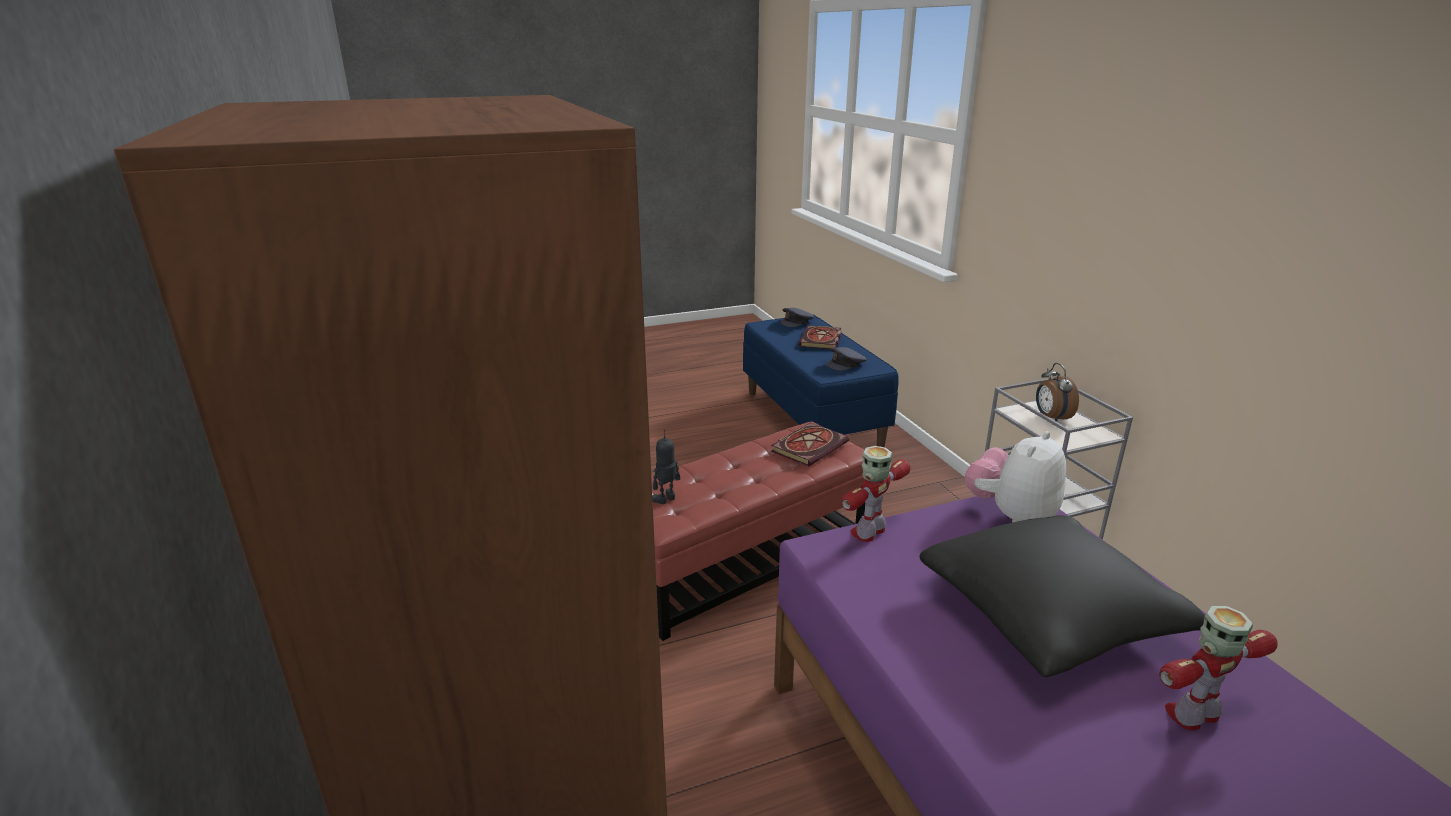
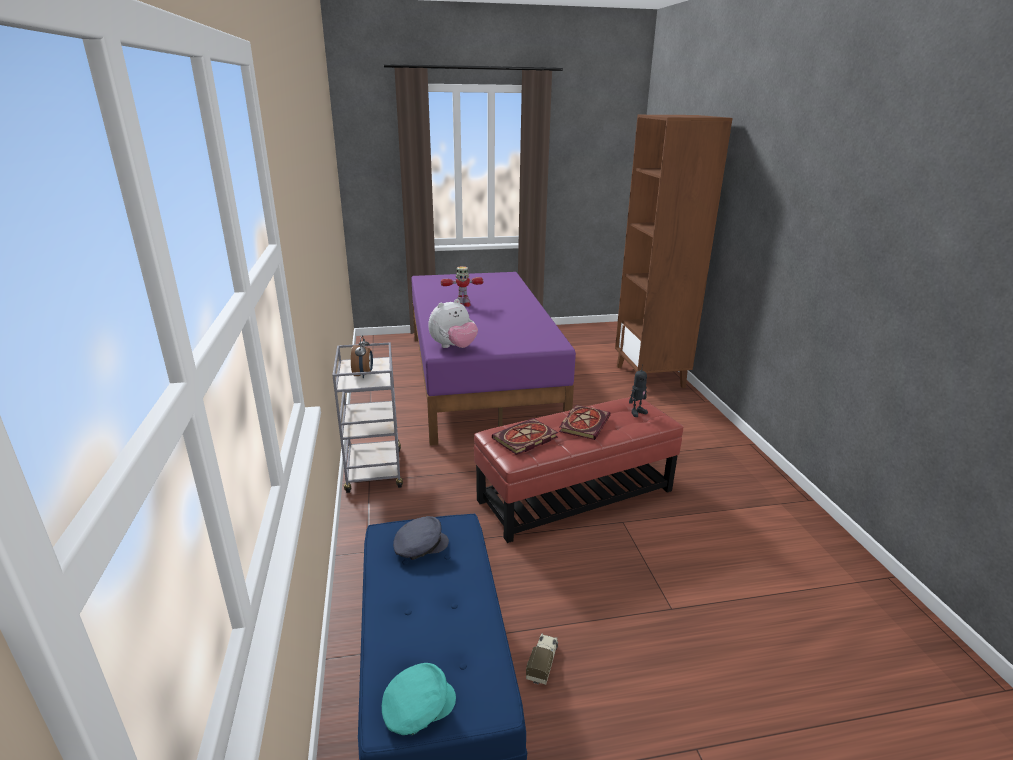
camera: 170 degrees left, 0 degrees up
grey cap [780,308,814,327] -> turquoise cap [382,663,456,735]
book [799,325,841,349] -> book moved to [559,405,611,440]
toy robot [841,446,911,542] -> none
black pillow [919,515,1205,677] -> none
none -> toy truck [526,634,558,685]

